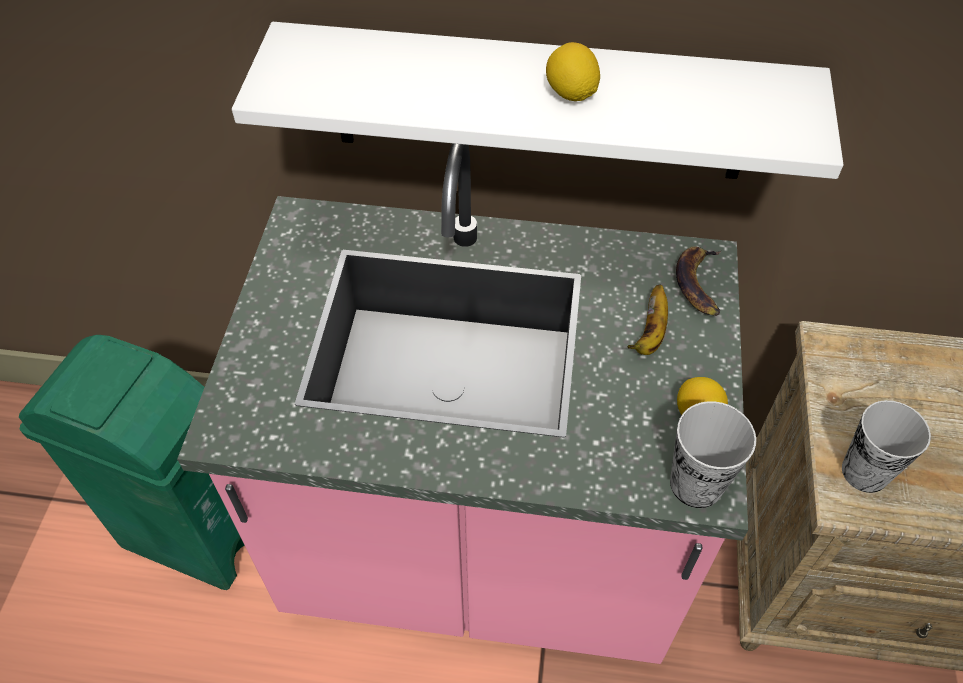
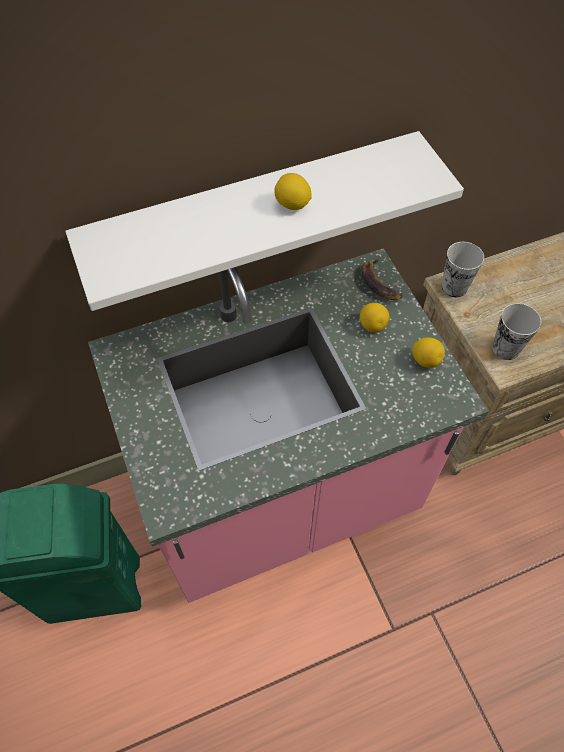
camera: 30 degrees left, 5 degrees up
banana [627,285,668,355] -> lemon [360,303,390,332]
cup [670,401,756,508] -> cup moved to [442,242,484,297]

